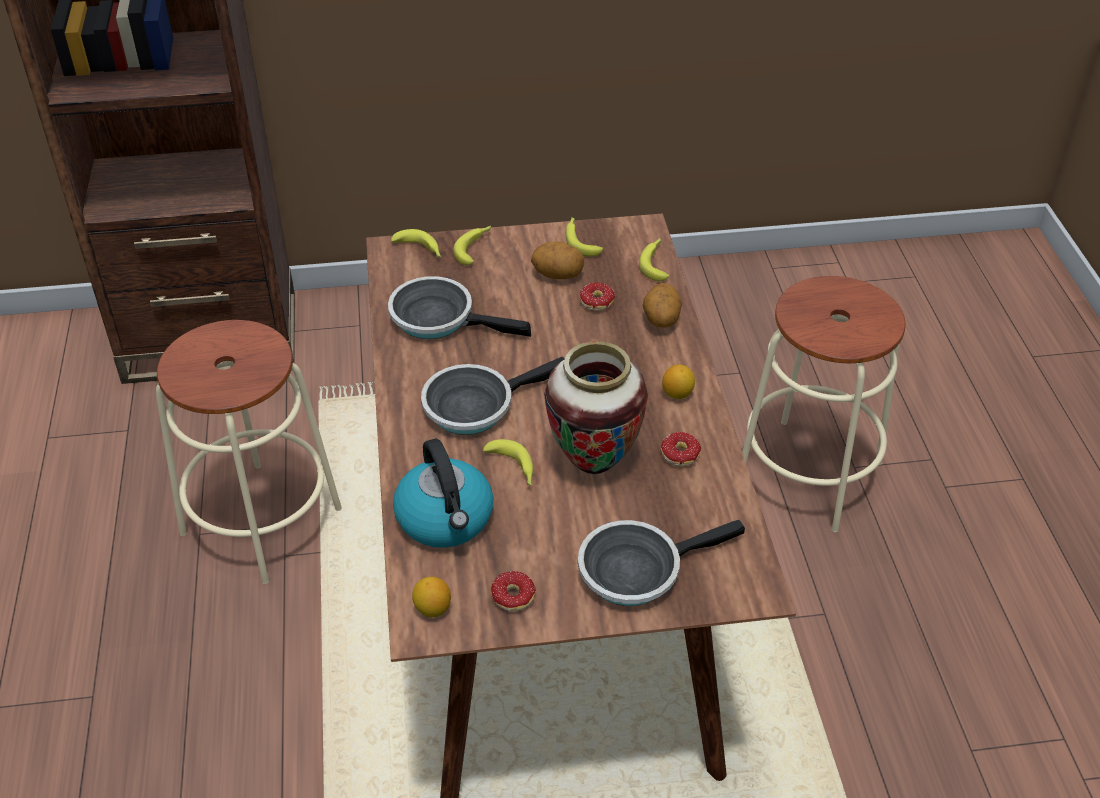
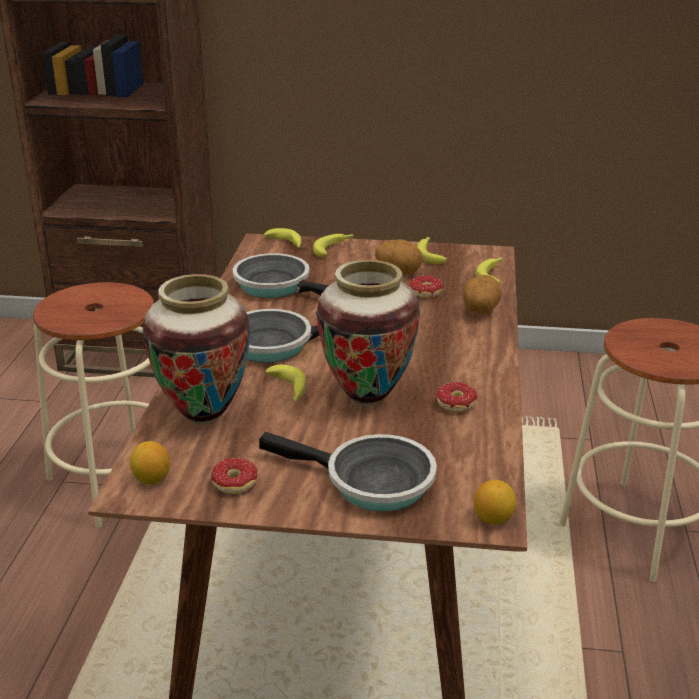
camera: 15 degrees right, 15 degrees down
kettle [393,439,494,548] -> vase [142,274,251,425]
frying pan [578,520,745,606] -> frying pan turned 150 degrees counterclockwise [259,432,437,512]
lemon [662,364,695,399] -> lemon moved to [474,480,516,525]

